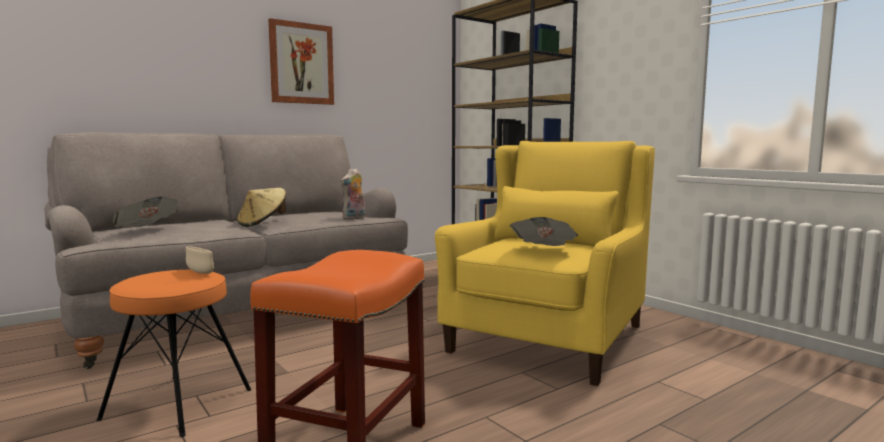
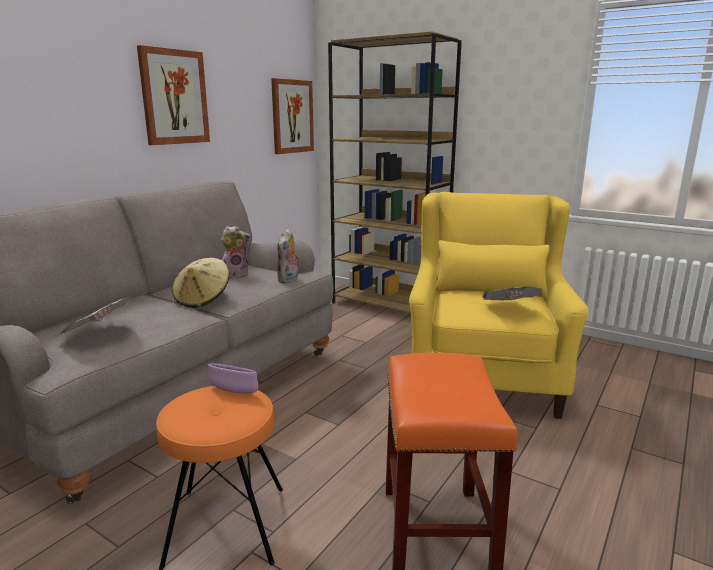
camera: 20 degrees left, 10 degrees up
beige bowl [186,246,214,274] -> purple bowl [208,364,258,394]
none -> plush toy [221,226,251,279]
none -> picture [271,78,314,154]

